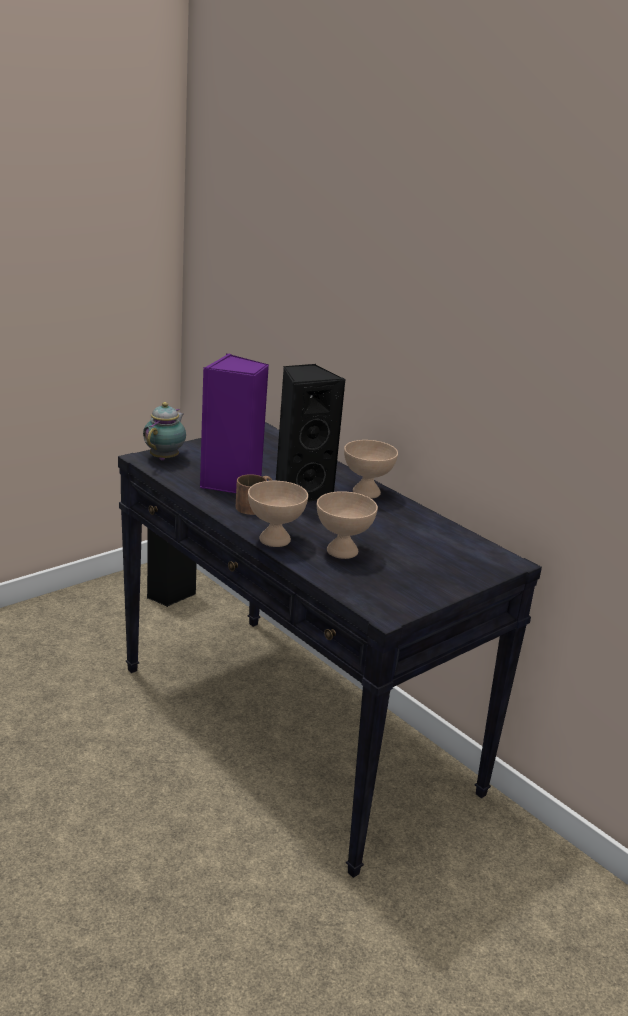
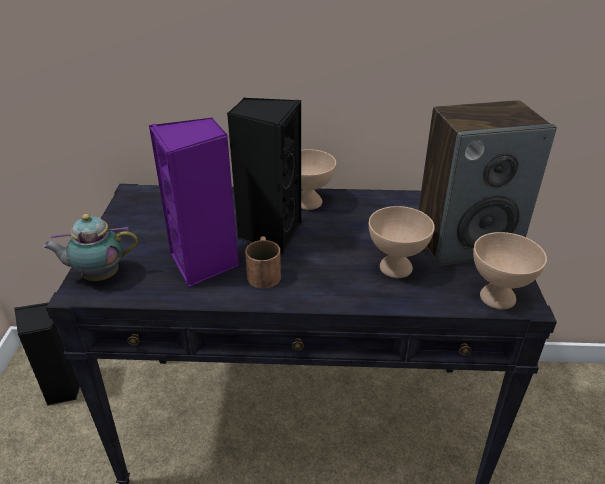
camera: 45 degrees left, 10 degrees up
teapot [143,402,186,460] -> teapot turned 75 degrees counterclockwise [42,214,138,281]
beige bowl [248,481,308,547] -> beige bowl moved to [473,232,547,310]
none -> speaker [418,100,557,266]

